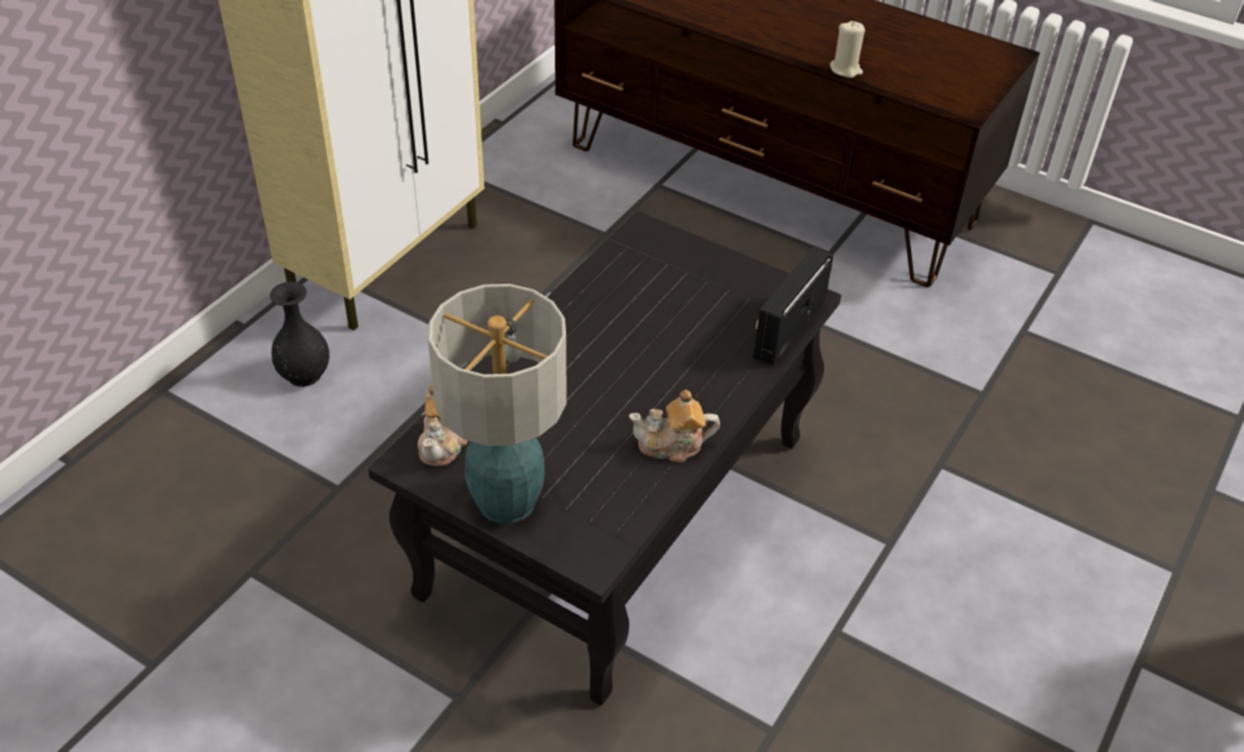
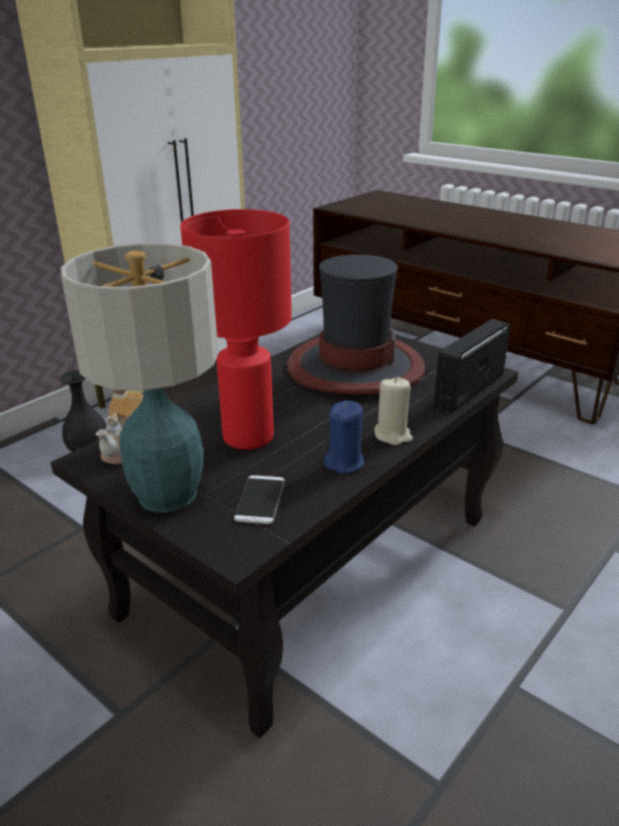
camera: 10 degrees right, 15 degrees down
teapot [629,390,720,462] -> blue candle [323,400,364,474]
beige candle [830,21,865,78] -> beige candle moved to [374,377,413,445]
none -> red table lamp [180,209,292,450]
none -> phone [234,475,285,524]
none -> hat [287,254,425,394]

